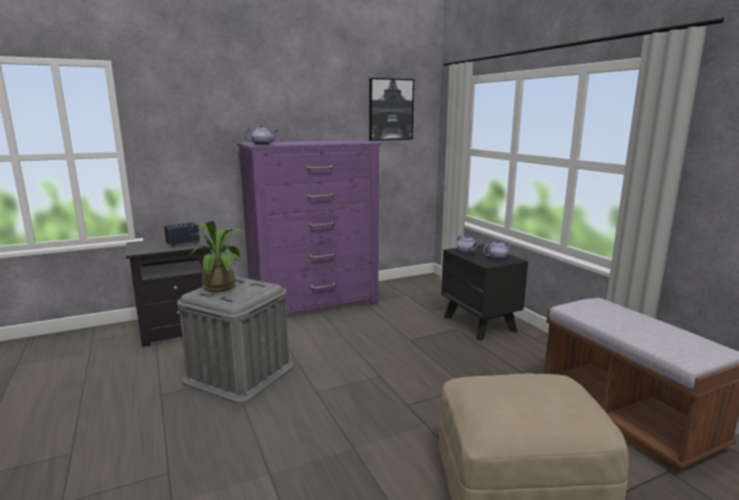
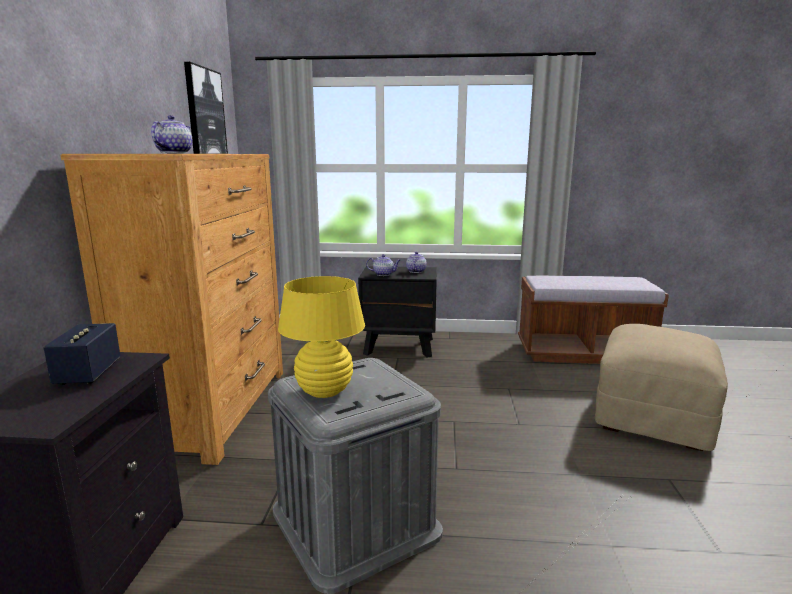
camera: 60 degrees left, 0 degrees up
potted plant [188,221,247,292] -> yellow table lamp [278,276,365,398]
purple dresser [237,140,381,313] -> brown dresser [60,154,283,465]

